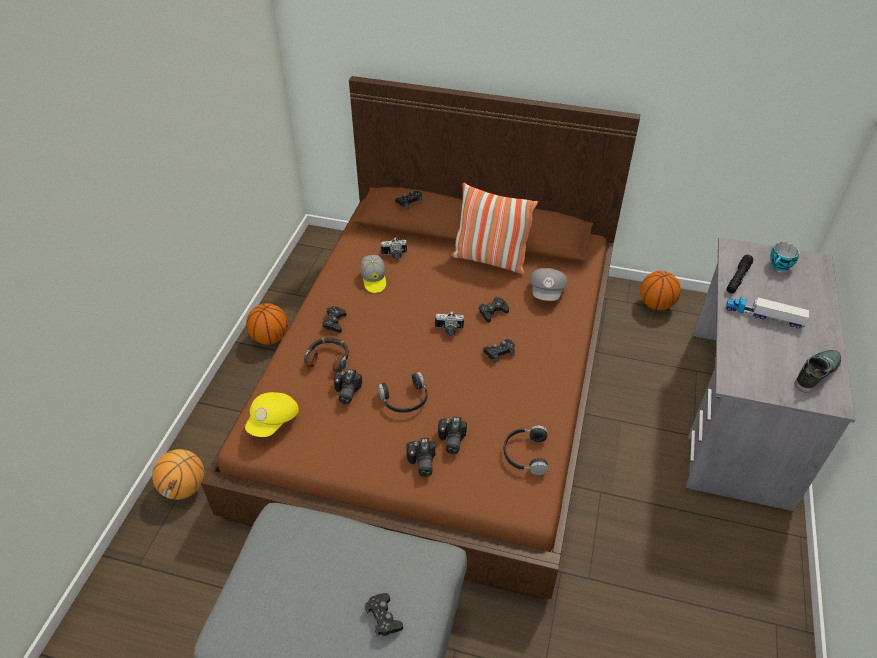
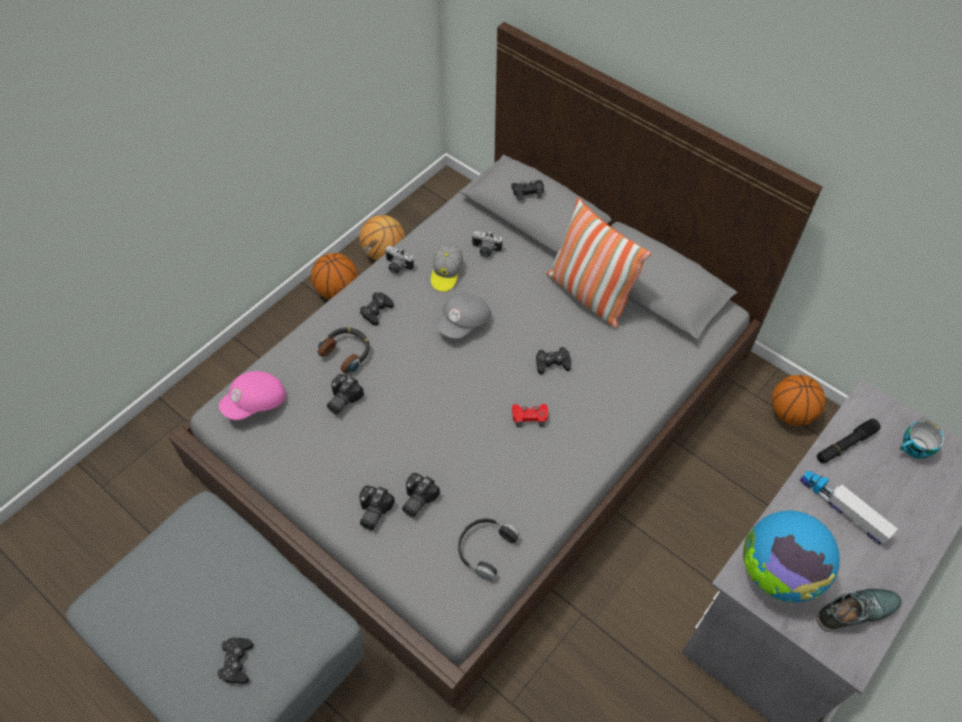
camera: 25 degrees right, 10 degrees up
basketball [152,449,205,500] -> basketball moved to [359,215,405,260]
brown bed [201,76,640,600] -> grey bed [168,22,822,708]
yellow cap [245,392,299,437] -> pink cap [219,371,286,420]
black headphones [378,372,428,413] -> none
camera [435,311,464,336] -> camera moved to [385,246,414,274]
black game controller [483,339,515,363] -> red game controller [512,404,548,427]
grey cap [529,268,568,301] -> grey cap moved to [437,293,491,339]
none -> globe [743,511,840,602]

